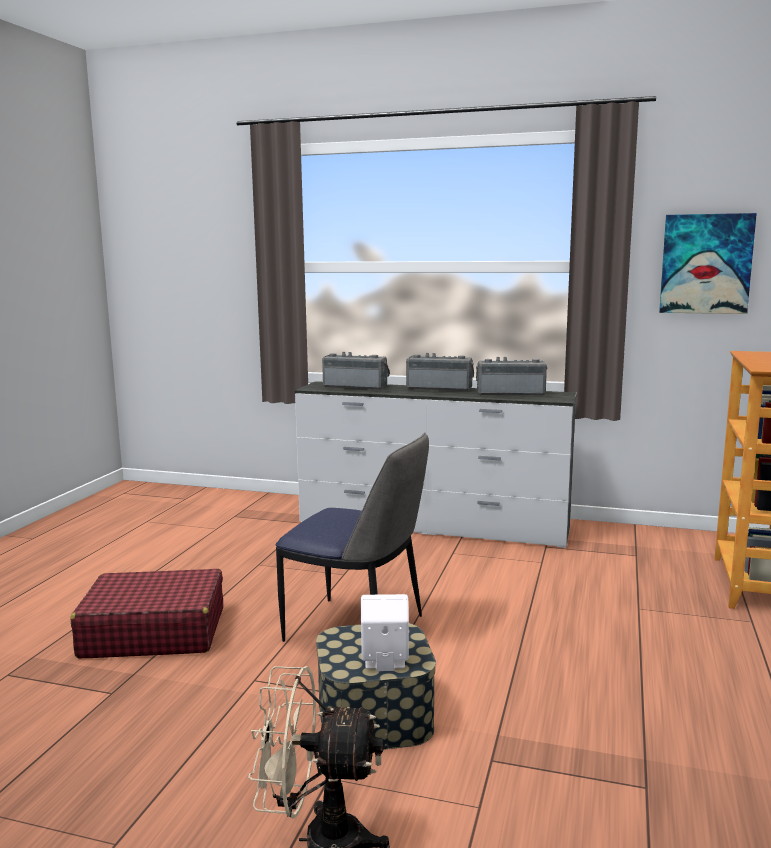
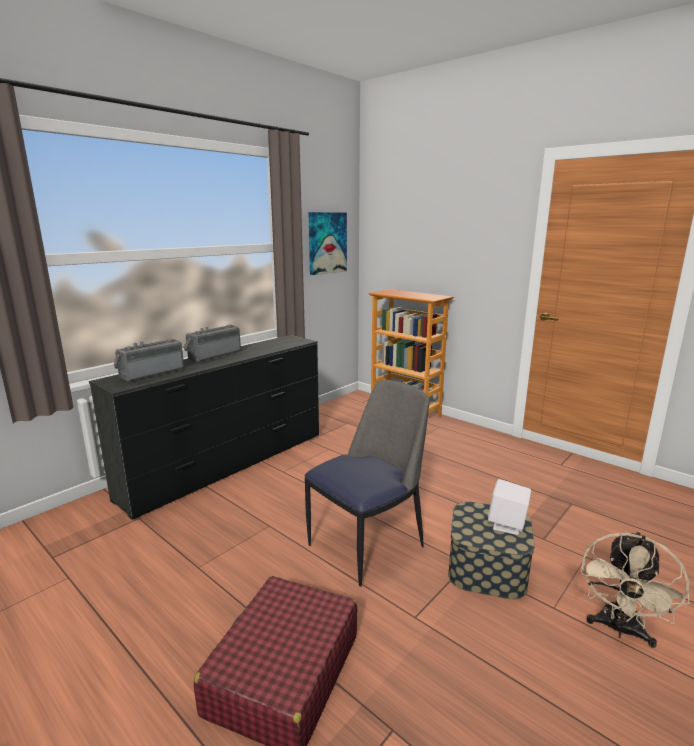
camera: 65 degrees left, 5 degrees up
white dresser [294,381,577,548] -> black dresser [89,335,319,520]
radio [476,357,548,396] -> none

